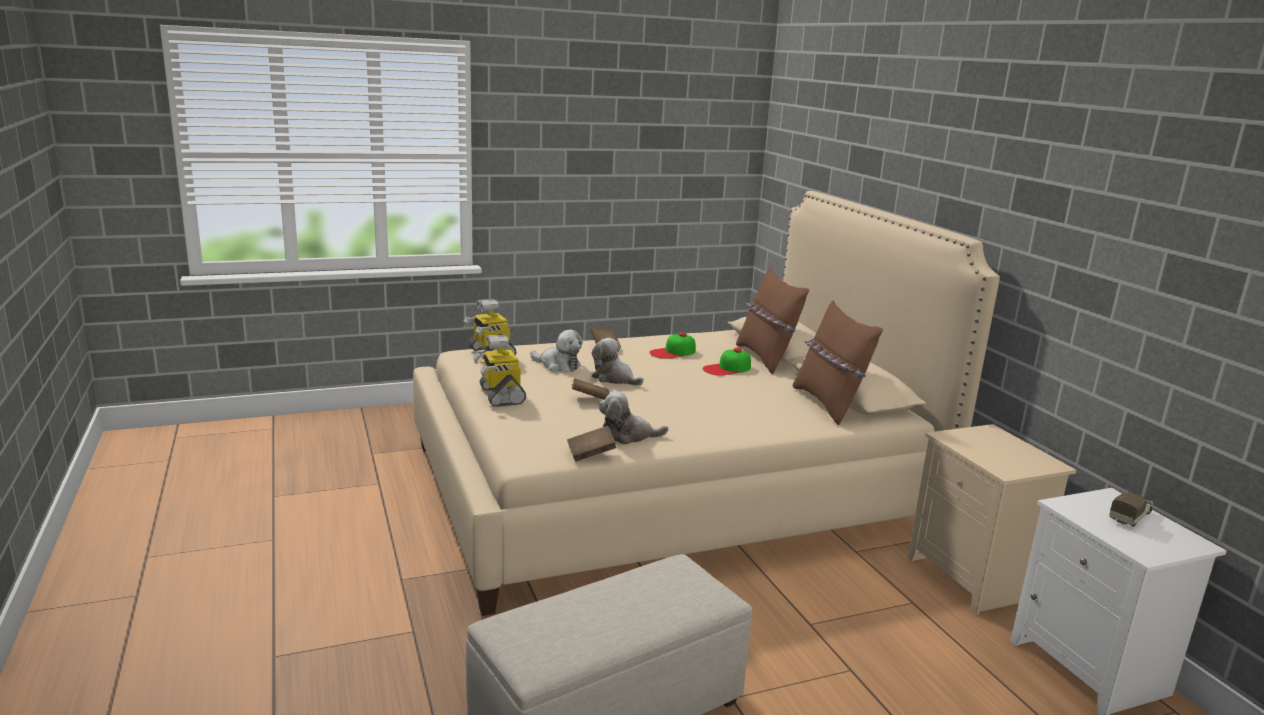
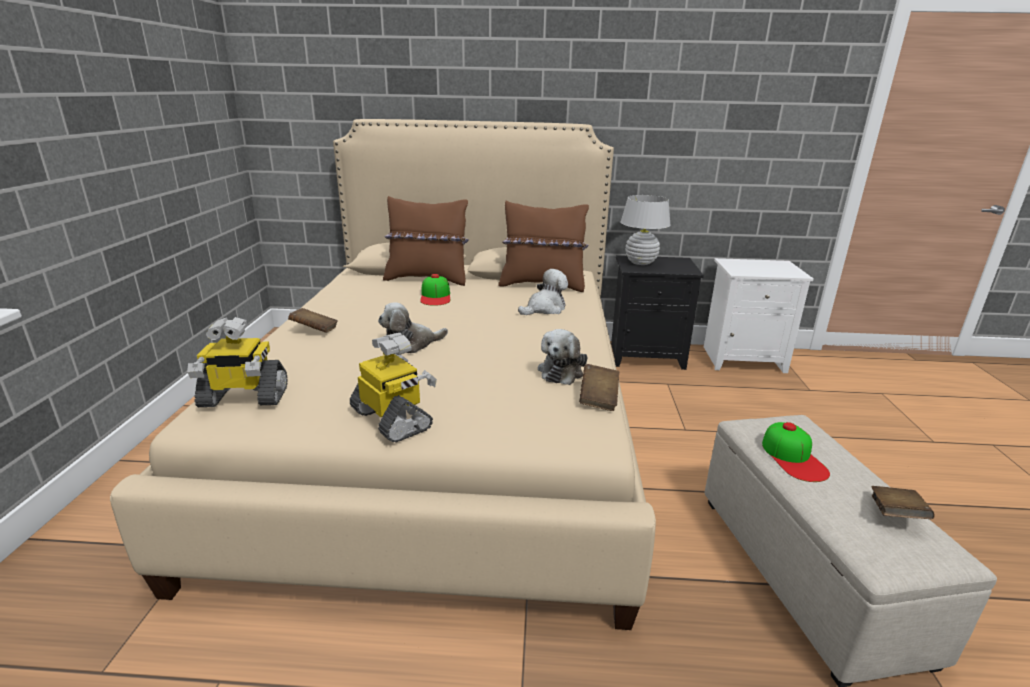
camera: 65 degrees left, 5 degrees up
toy robot [473,335,526,407] -> toy robot turned 135 degrees counterclockwise [350,333,437,442]
plush toy [530,330,583,372] -> plush toy moved to [518,269,568,315]
brown book [572,378,610,400] -> brown book moved to [871,486,934,519]
cap [649,332,696,359] -> cap moved to [762,422,830,482]
beige nightstand [908,424,1077,615] -> black nightstand [611,255,704,370]
toy truck [1109,492,1153,527] -> none
none -> white table lamp [621,195,671,265]

